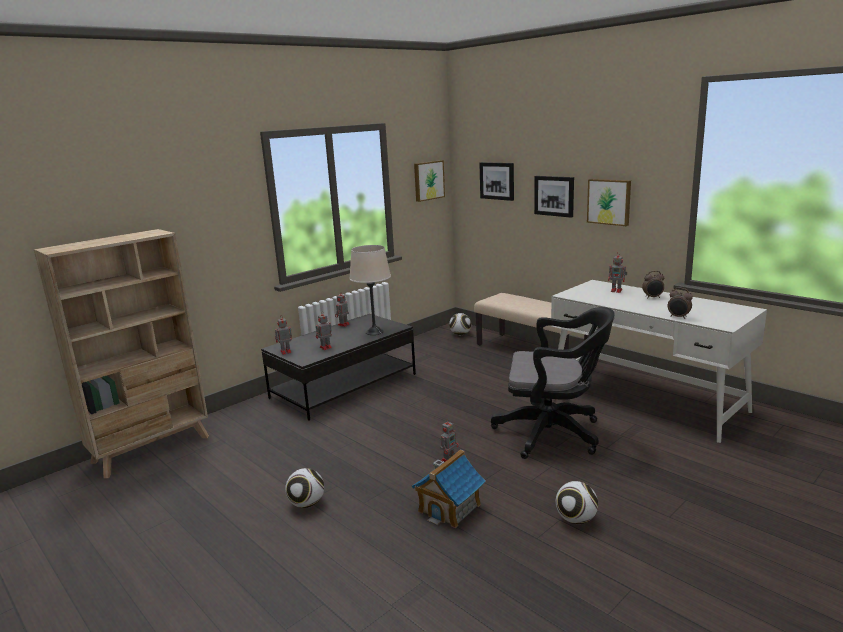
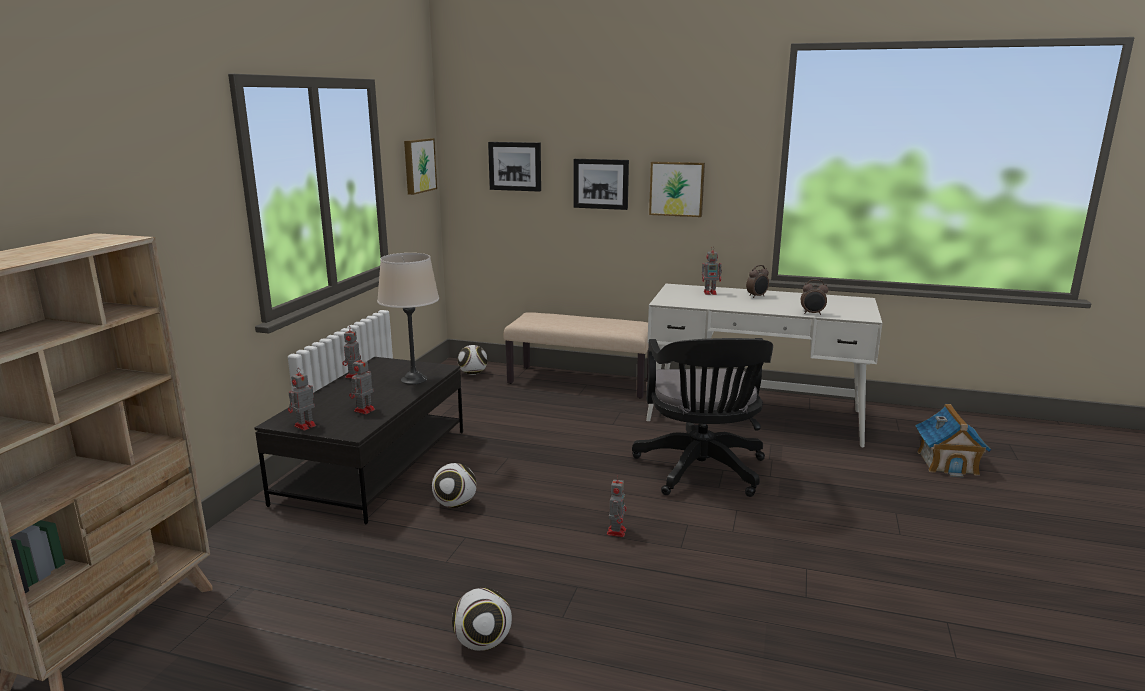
camera: 30 degrees left, 0 degrees up
toy house [412,449,486,528] -> toy house moved to [915,404,991,478]
black office chair [491,307,614,459] -> black office chair turned 105 degrees clockwise [632,338,773,497]
football [556,481,598,524] -> football moved to [432,463,477,508]

